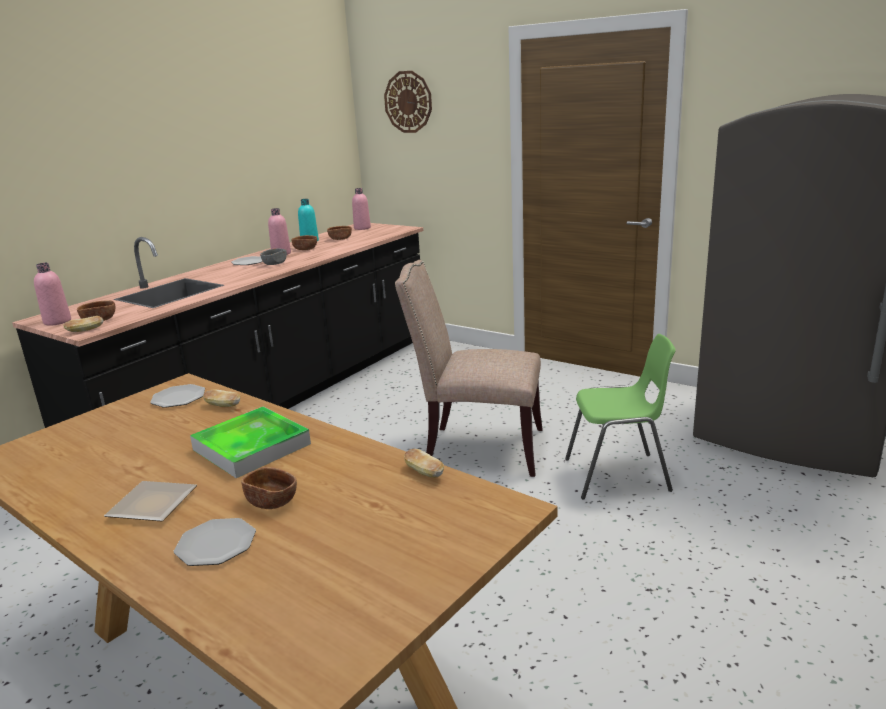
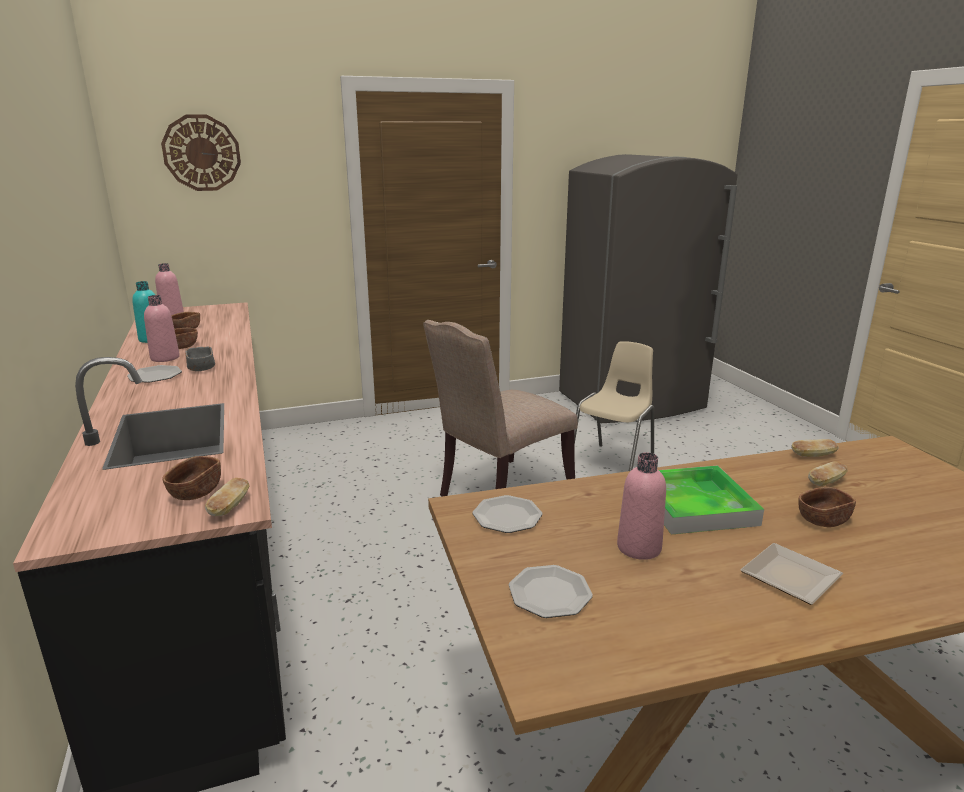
camera: 55 degrees left, 0 degrees up
pink bottle [34,263,71,326] -> pink bottle moved to [617,452,666,560]
plate [174,518,256,566] -> plate moved to [509,565,593,618]
bread [203,390,240,407] -> bread moved to [808,461,847,486]
green chair [565,334,676,500] -> beige chair [574,341,654,471]

